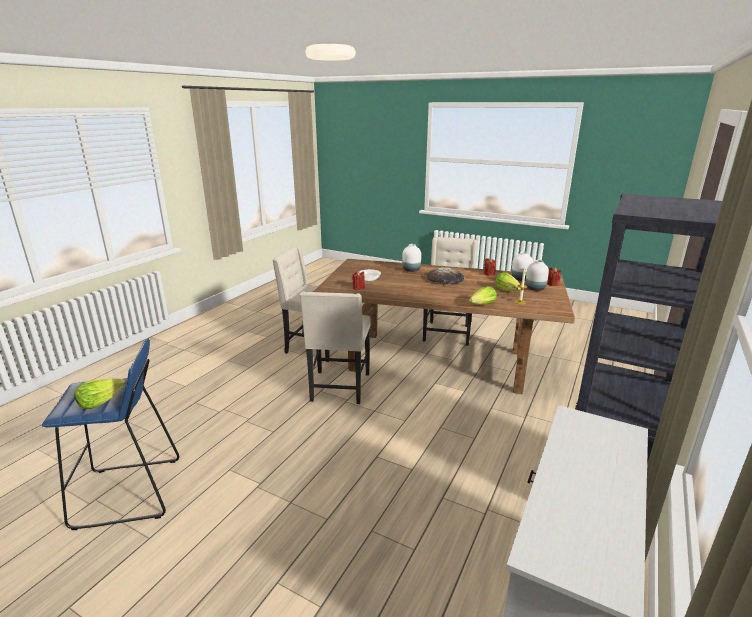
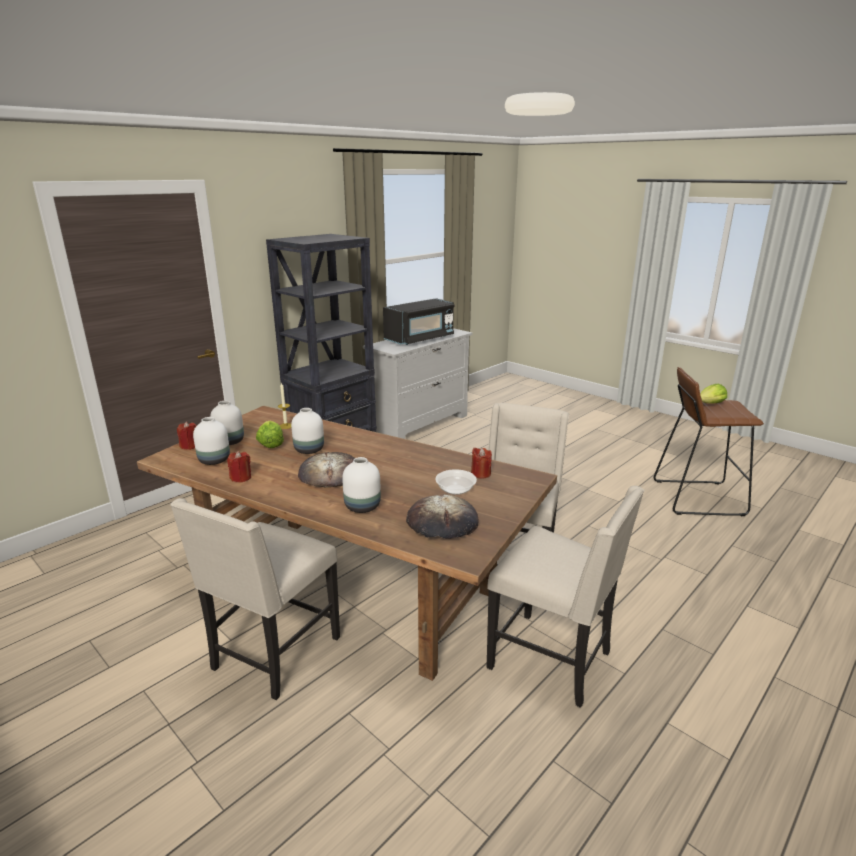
camera: 165 degrees left, 0 degrees up
blue stool [42,339,179,530] -> brown stool [654,367,764,516]
lettuce [469,286,497,305] -> none
none -> white vase [291,408,324,454]
none -> black microwave [383,298,455,345]
none -> bread [406,494,479,539]

